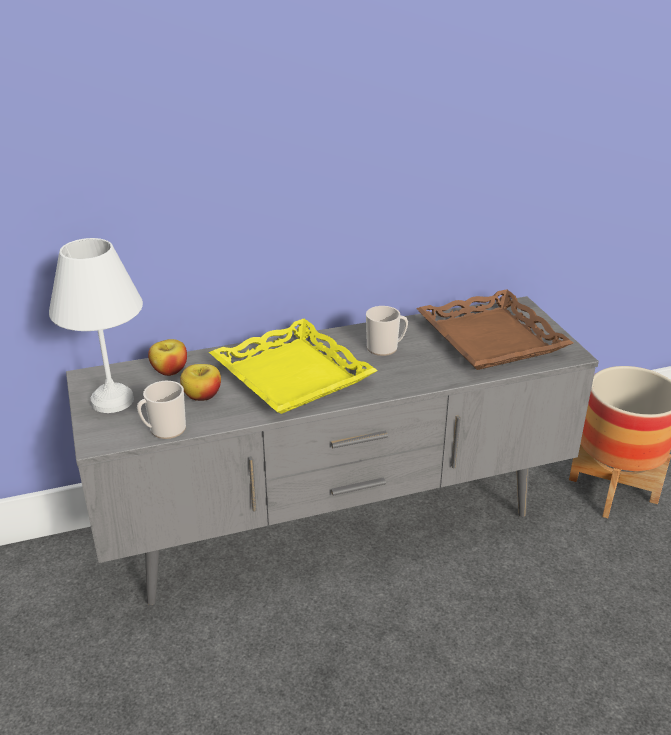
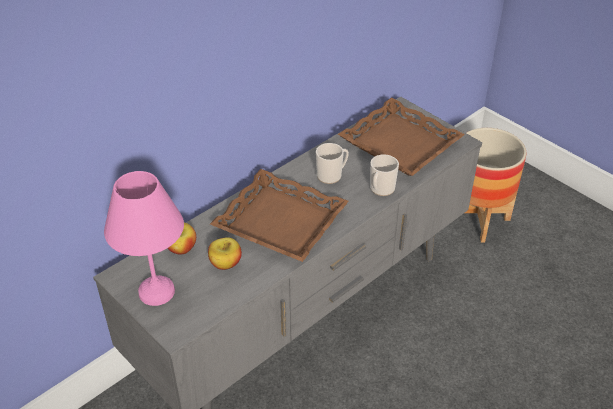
camera: 25 degrees left, 10 degrees up
white table lamp [49,238,143,413] -> pink table lamp [104,171,184,306]
mug [137,381,186,439] -> mug moved to [370,154,399,196]
yellow tray [209,319,378,414] -> brown tray [210,169,349,262]

